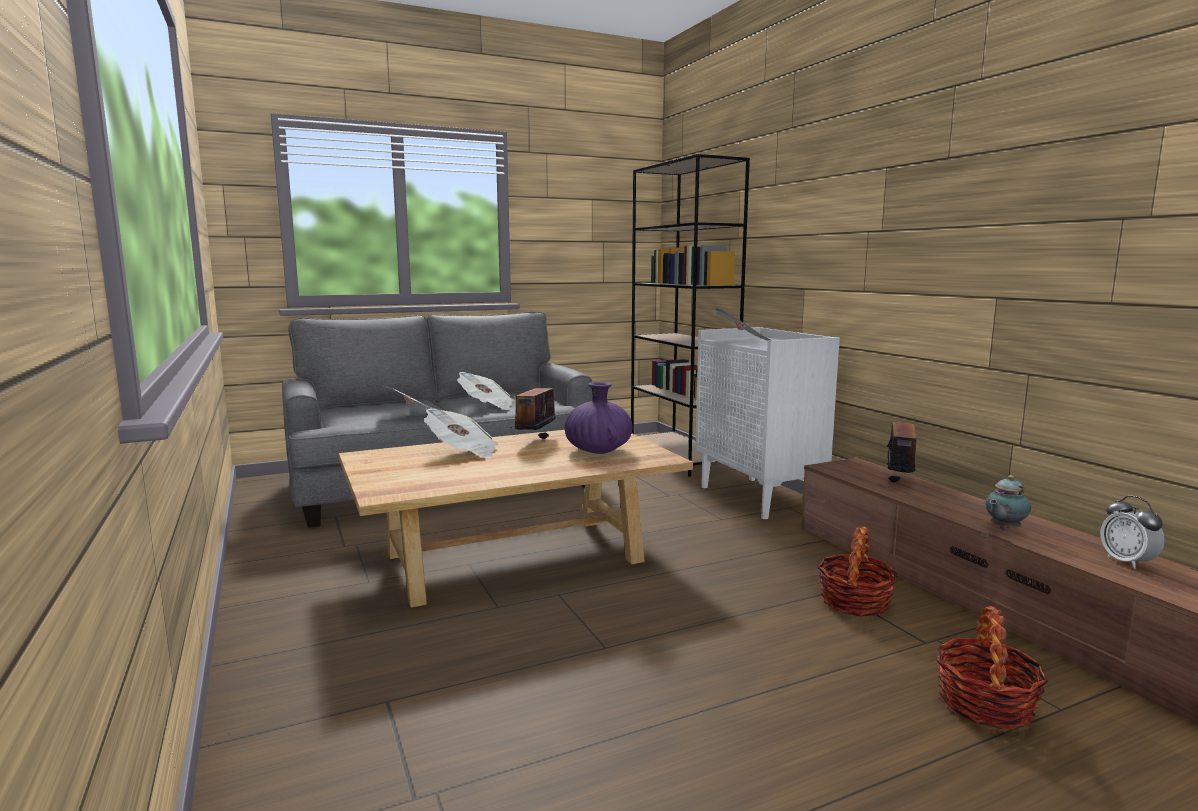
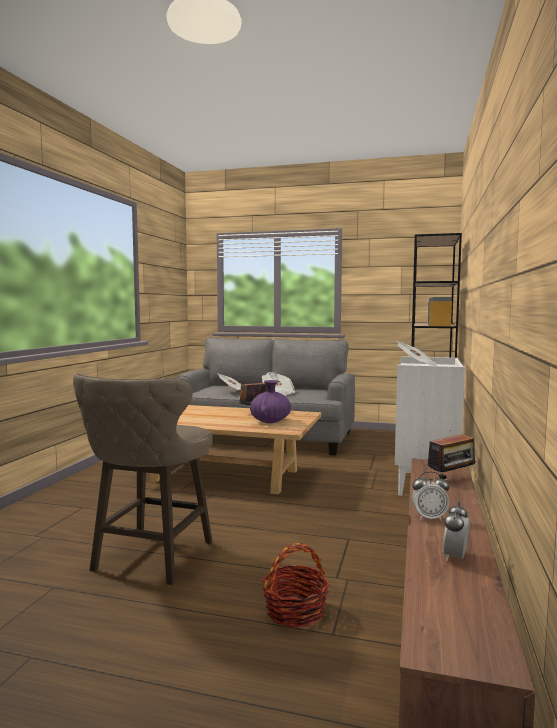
camera: 40 degrees right, 5 degrees down
newspaper [424,408,498,458] -> none
basket [818,526,898,616] -> none
teapot [986,475,1031,530] -> alarm clock [412,472,449,520]
none -> beige stool [73,373,213,585]

